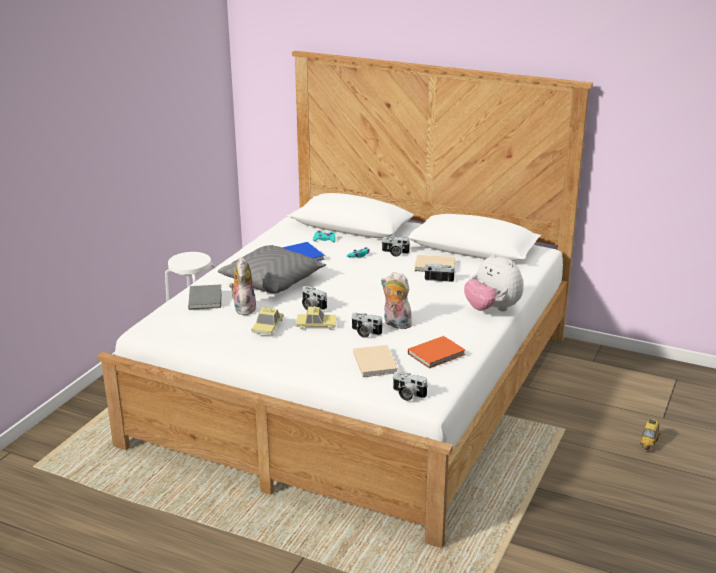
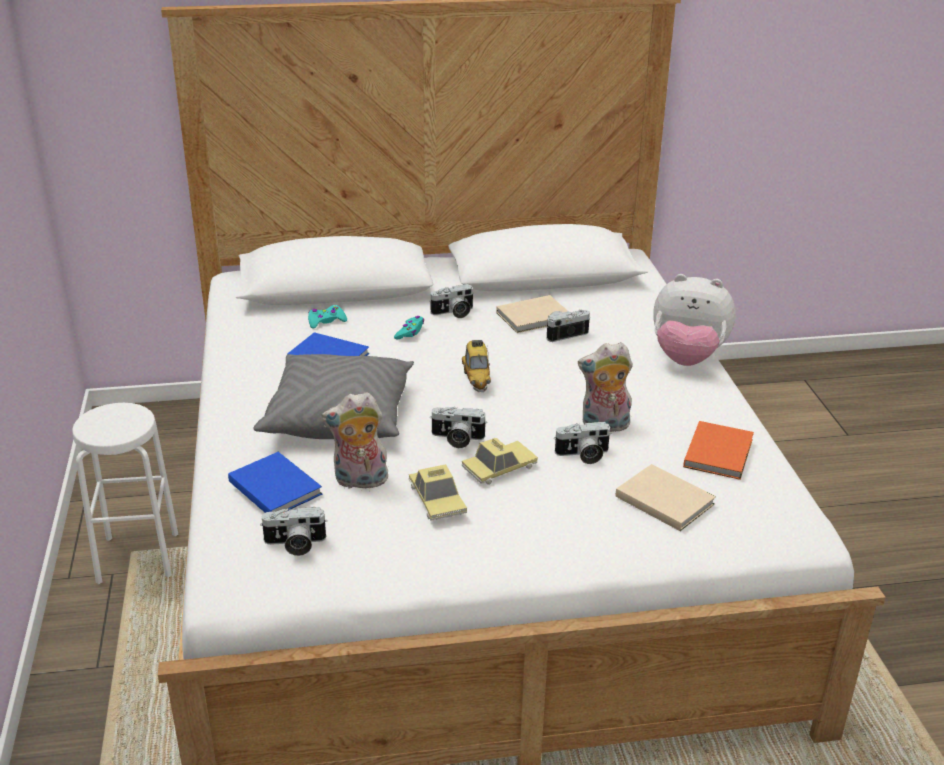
camera: 35 degrees left, 5 degrees up
grey book [188,284,222,310] -> blue book [228,452,322,513]
plush toy [229,257,256,315] -> plush toy turned 60 degrees counterclockwise [322,392,388,489]
camera [393,372,428,401] -> camera moved to [260,507,327,556]
toy car [640,419,661,452] -> toy car moved to [462,340,491,392]

